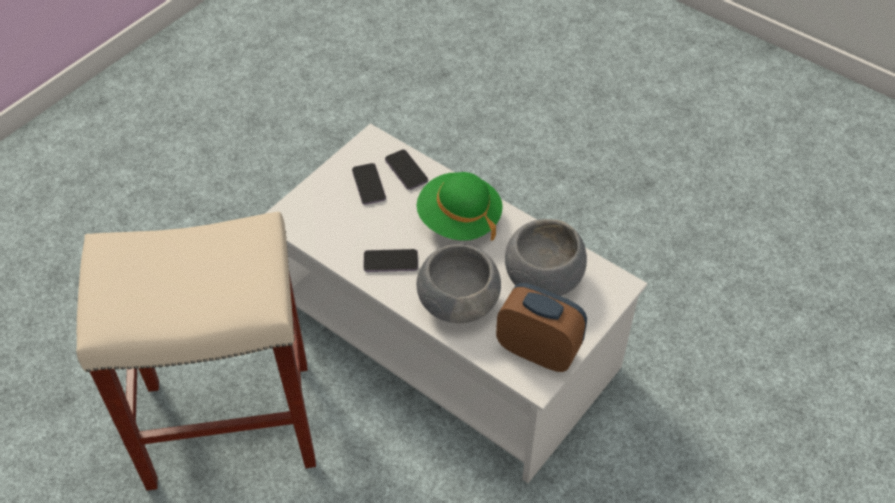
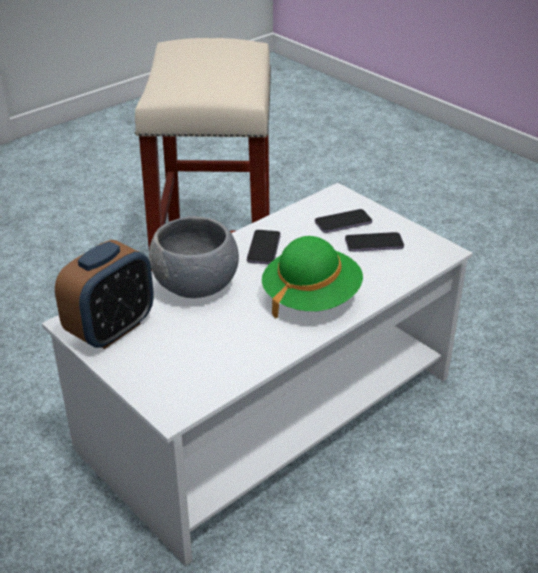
camera: 100 degrees right, 15 degrees down
phone [385,150,428,190] -> phone moved to [315,209,372,233]
grey bowl [505,219,587,296] -> none

